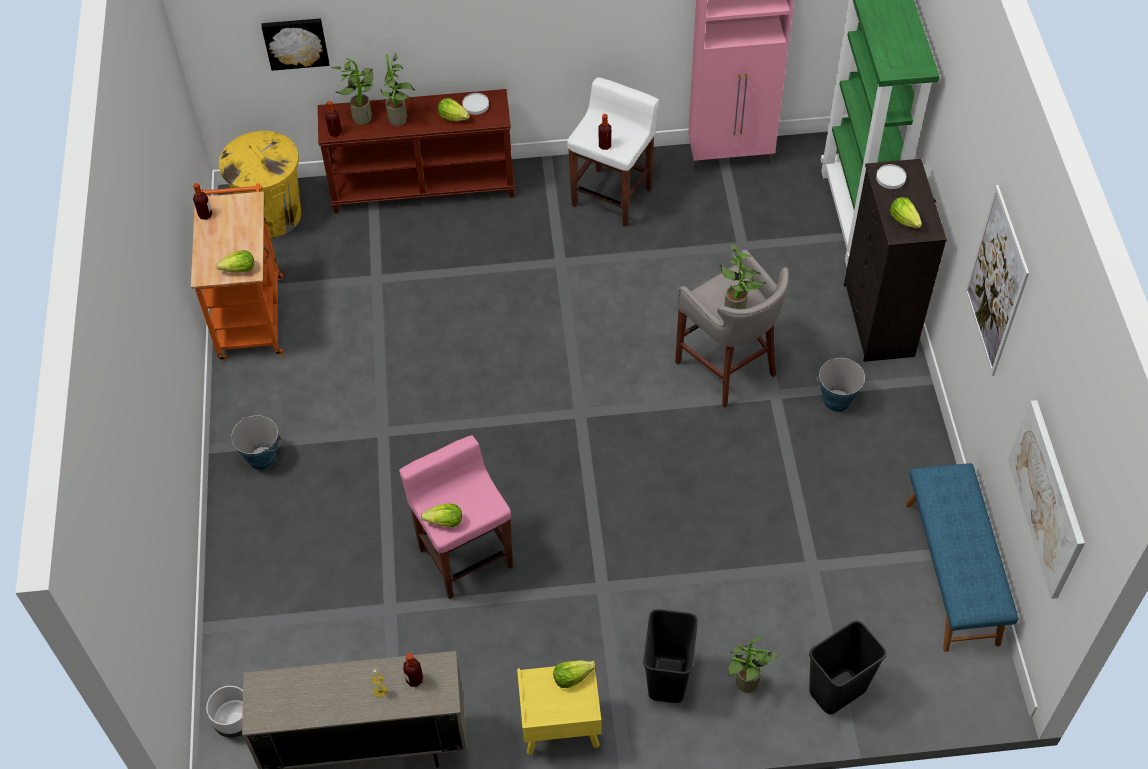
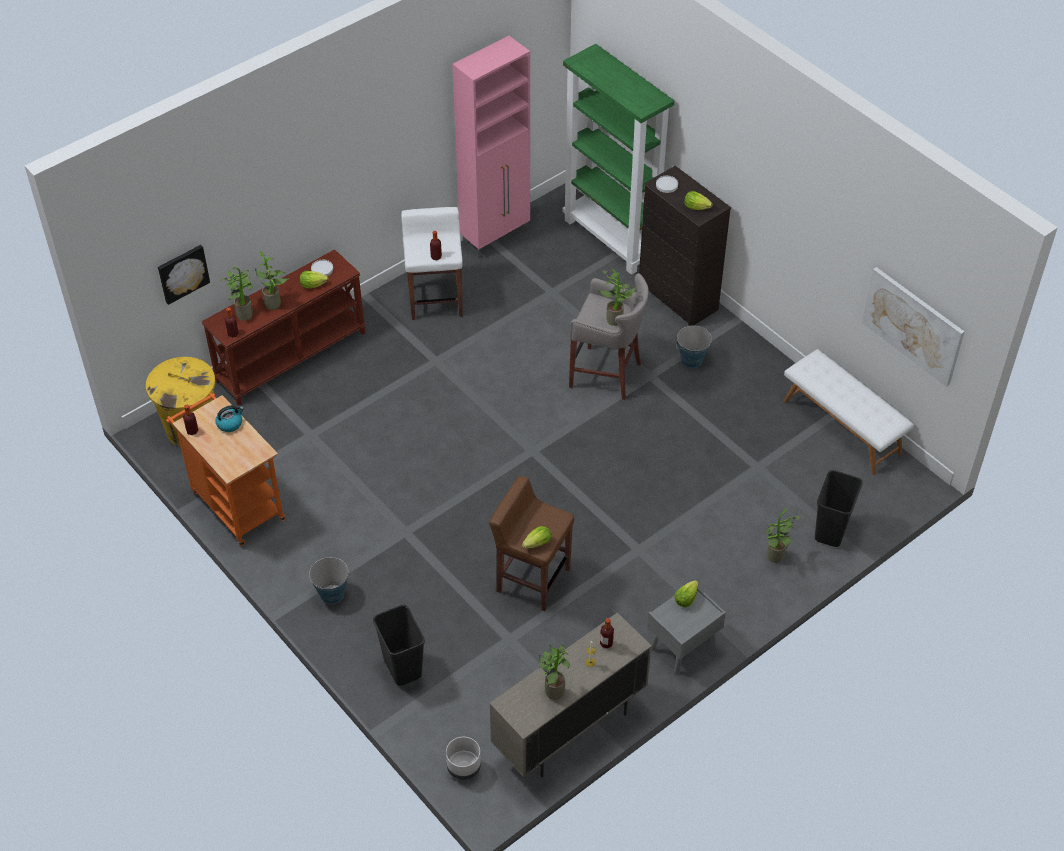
camera: 35 degrees left, 5 degrees down
lettuce [217,250,254,272] -> none
pink stool [399,435,513,599] -> brown stool [489,476,574,611]
yellow nightstand [517,661,601,755] -> grey nightstand [647,587,726,674]
black trash can [643,609,698,703] -> black trash can moved to [373,605,425,685]
blue bench [905,463,1019,652] -> white bench [784,349,914,475]
picture [965,185,1029,376] -> none
none -> kettle [216,405,244,432]
none -> potted plant [539,645,570,700]

